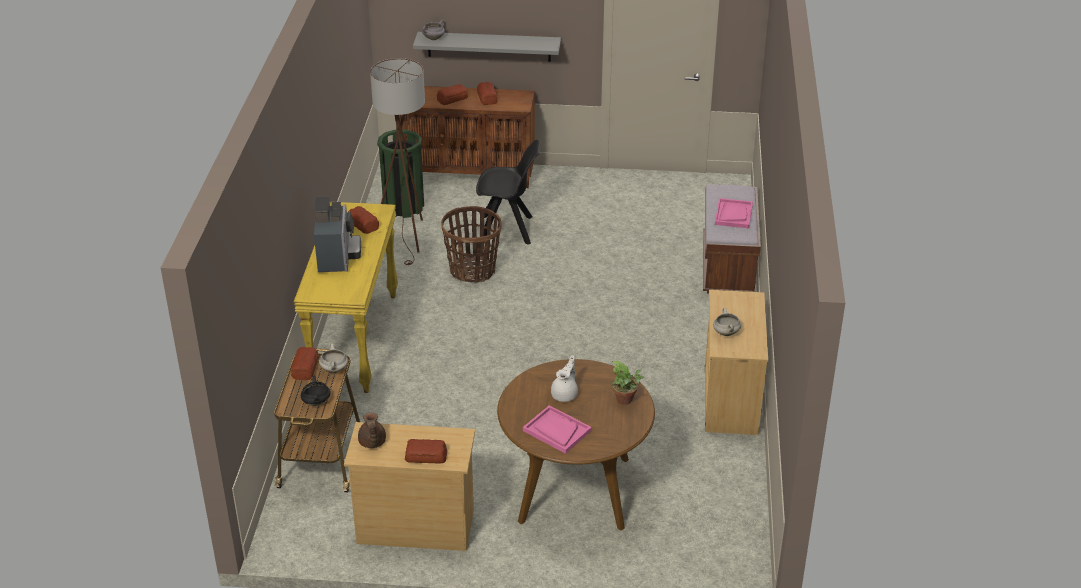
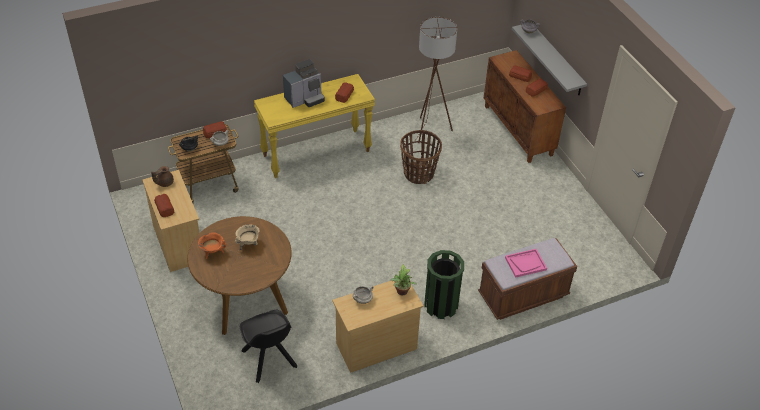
camera: 60 degrees right, 10 degrees up
green trash can [377,129,424,218] -> green trash can moved to [424,250,464,319]
black chair [476,140,540,245] -> black chair moved to [240,310,298,383]
pink tray [523,405,592,454] -> orange cooking pot [198,232,226,259]
white teapot [551,355,578,402] -> beige cooking pot [235,224,260,250]
potted plant [611,361,644,405] -> potted plant moved to [391,264,417,296]

